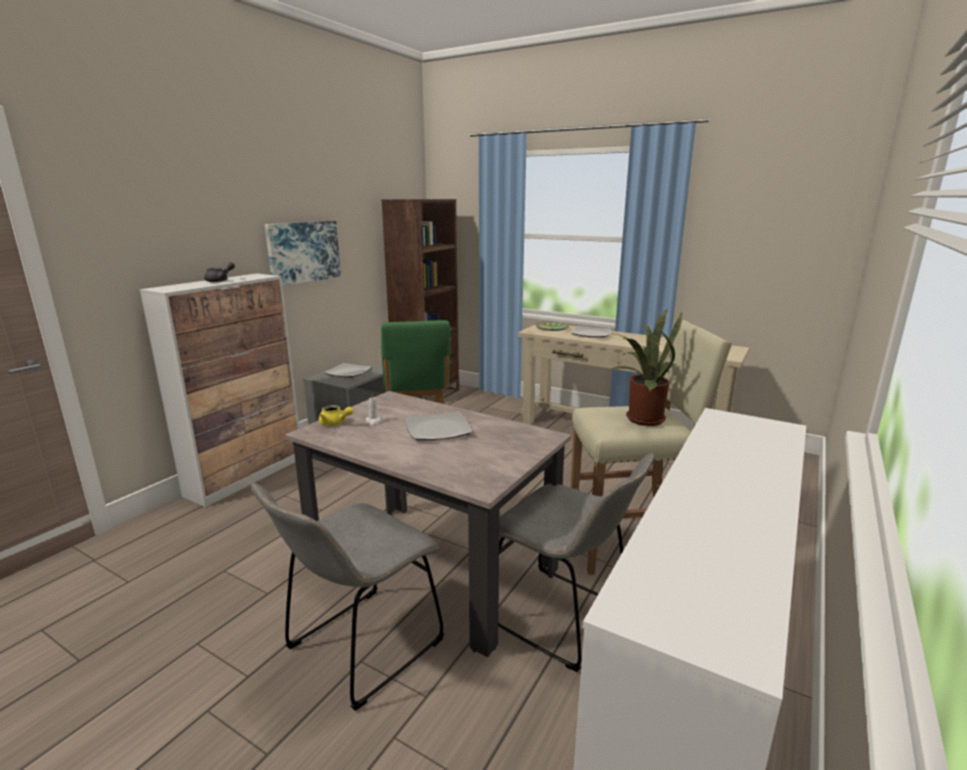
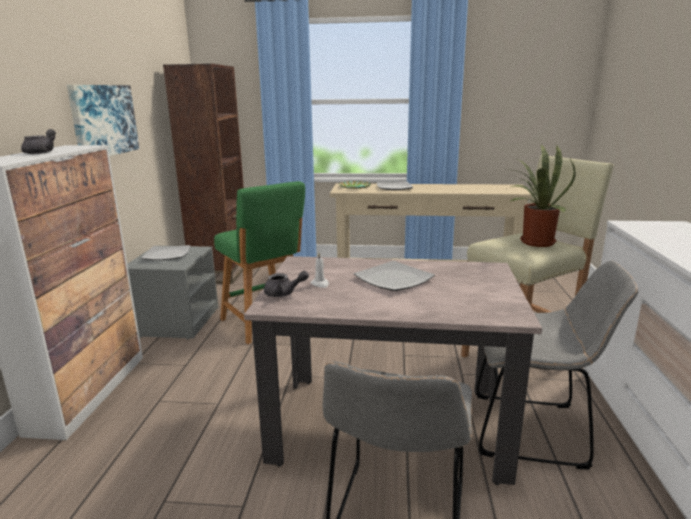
camera: 25 degrees left, 0 degrees up
yellow teapot [319,405,353,426] -> grey teapot [264,271,309,297]

